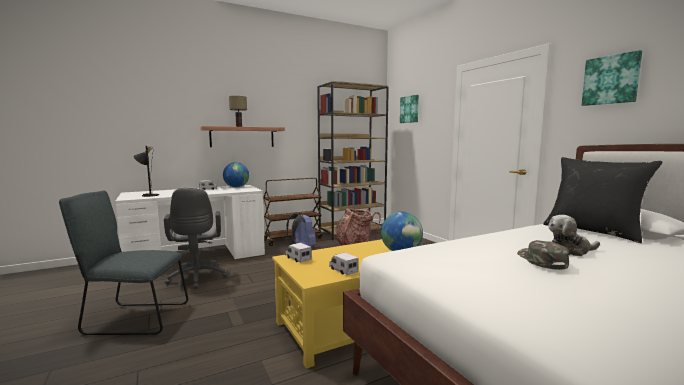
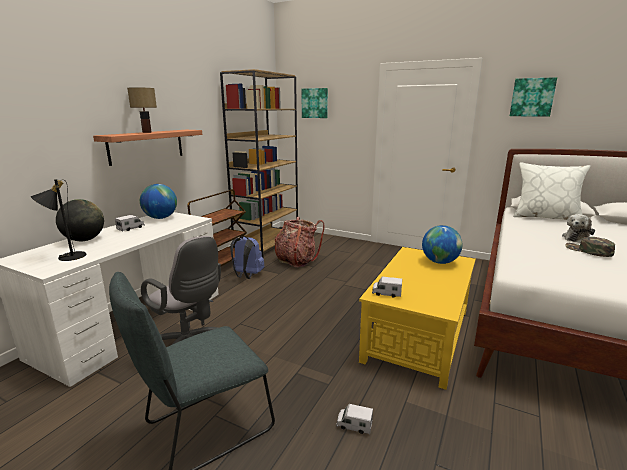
camera: 35 degrees left, 10 degrees up
toy truck [329,252,359,275] -> toy truck moved to [336,404,373,435]
black pillow [543,157,662,243] -> white pillow [513,162,590,220]
none -> globe [56,199,104,241]

